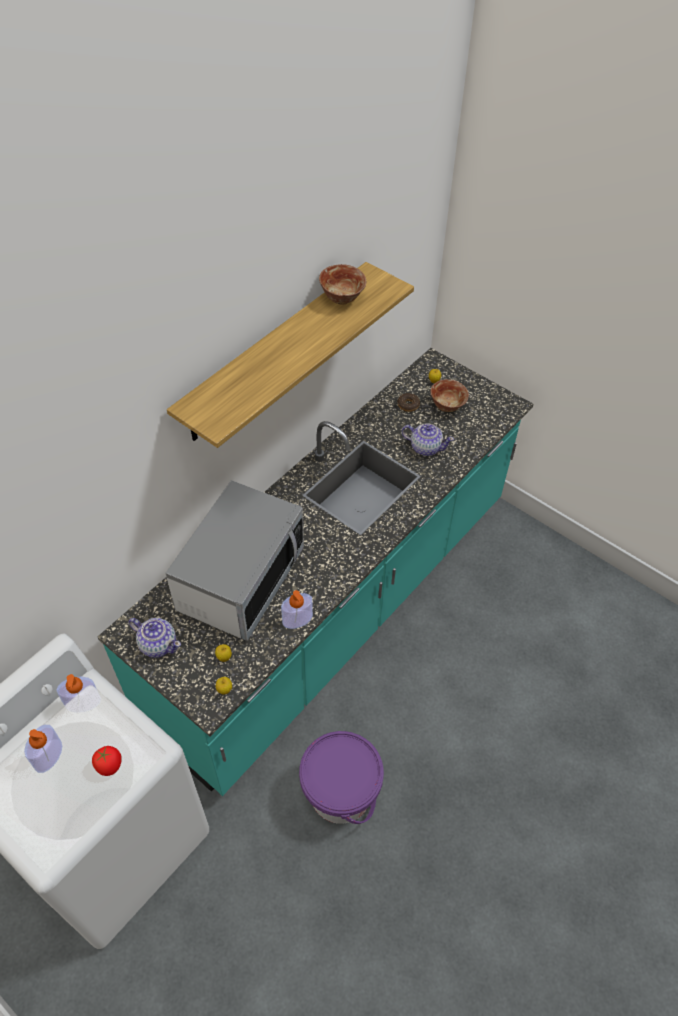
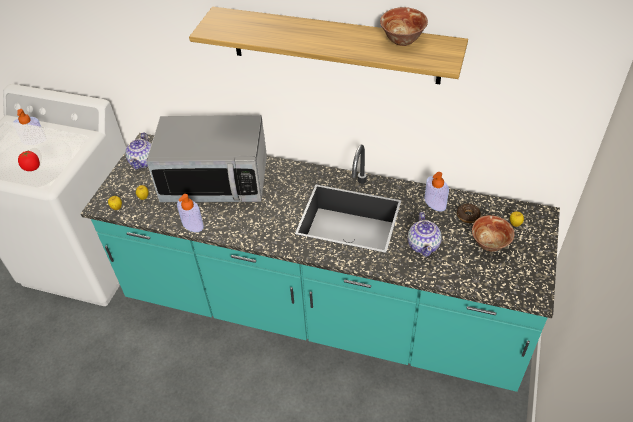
camera: 70 degrees right, 5 degrees down
soap dispenser [56,674,101,713] -> soap dispenser moved to [424,172,449,212]
purple bucket [299,731,384,824] -> none

